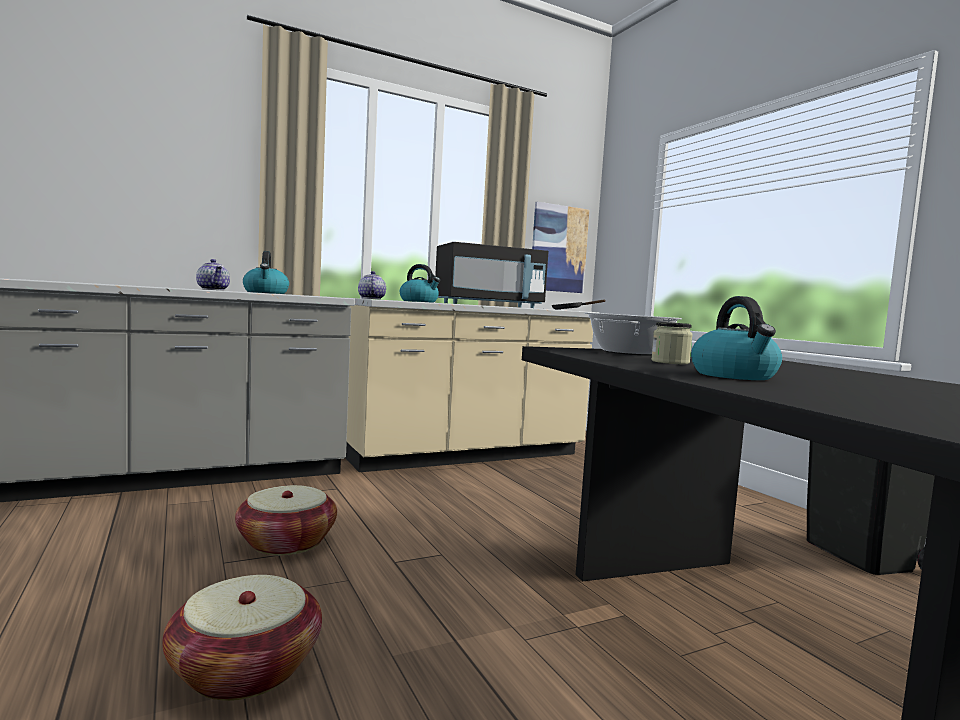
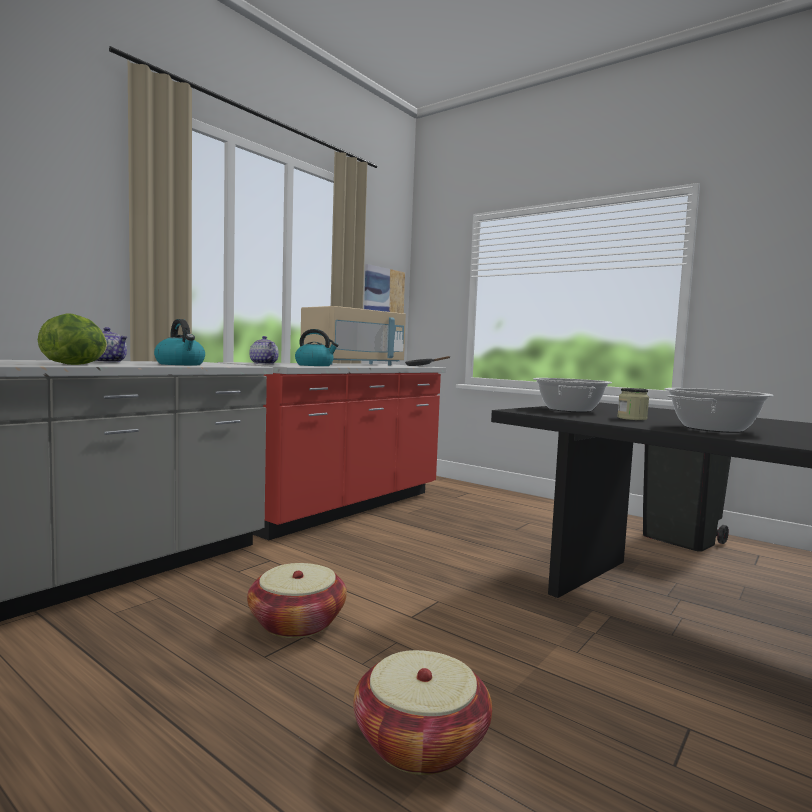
camera: 25 degrees left, 0 degrees up
beige counter [345,298,599,472] -> red counter [217,362,446,540]
black microwave [435,242,548,308] -> beige microwave [301,306,406,366]
kettle [691,296,782,380] -> cooking pot [665,388,774,433]
none -> lettuce [38,313,107,365]

